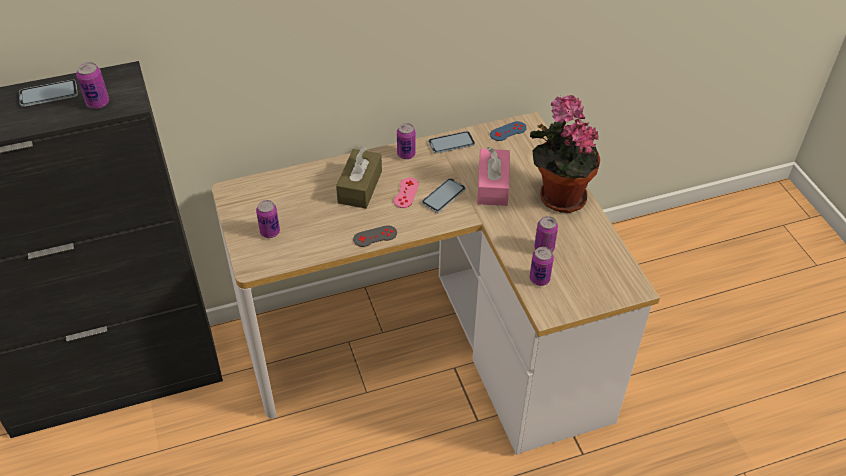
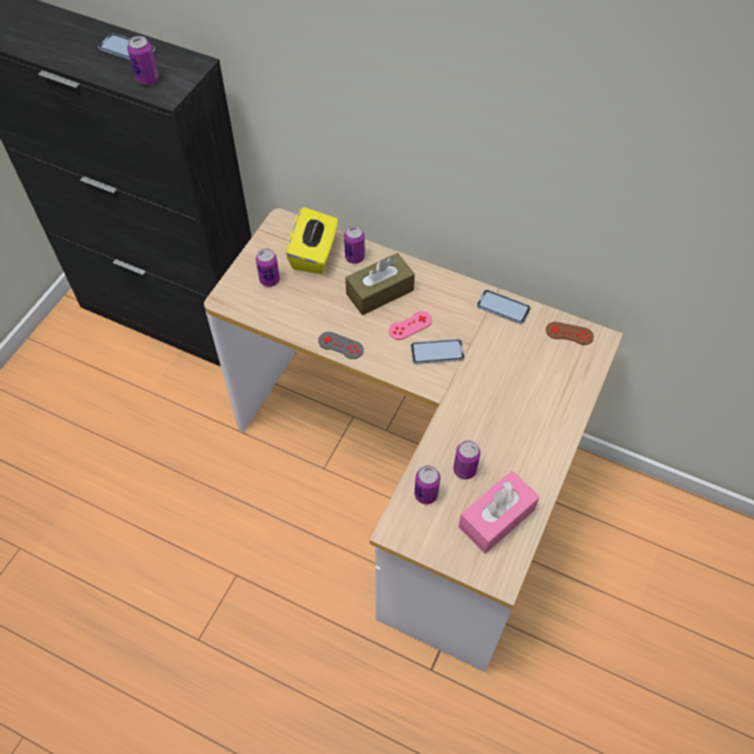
camera: 45 degrees right, 10 degrees up
can [397,123,415,159] -> can moved to [344,226,365,264]
pink tissue box [477,147,510,206] -> pink tissue box moved to [459,471,540,553]
blue game controller [490,121,527,141] -> brown game controller [546,322,594,345]
potted plant [530,95,600,213] -> none
none -> yellow tissue box [286,207,338,274]

